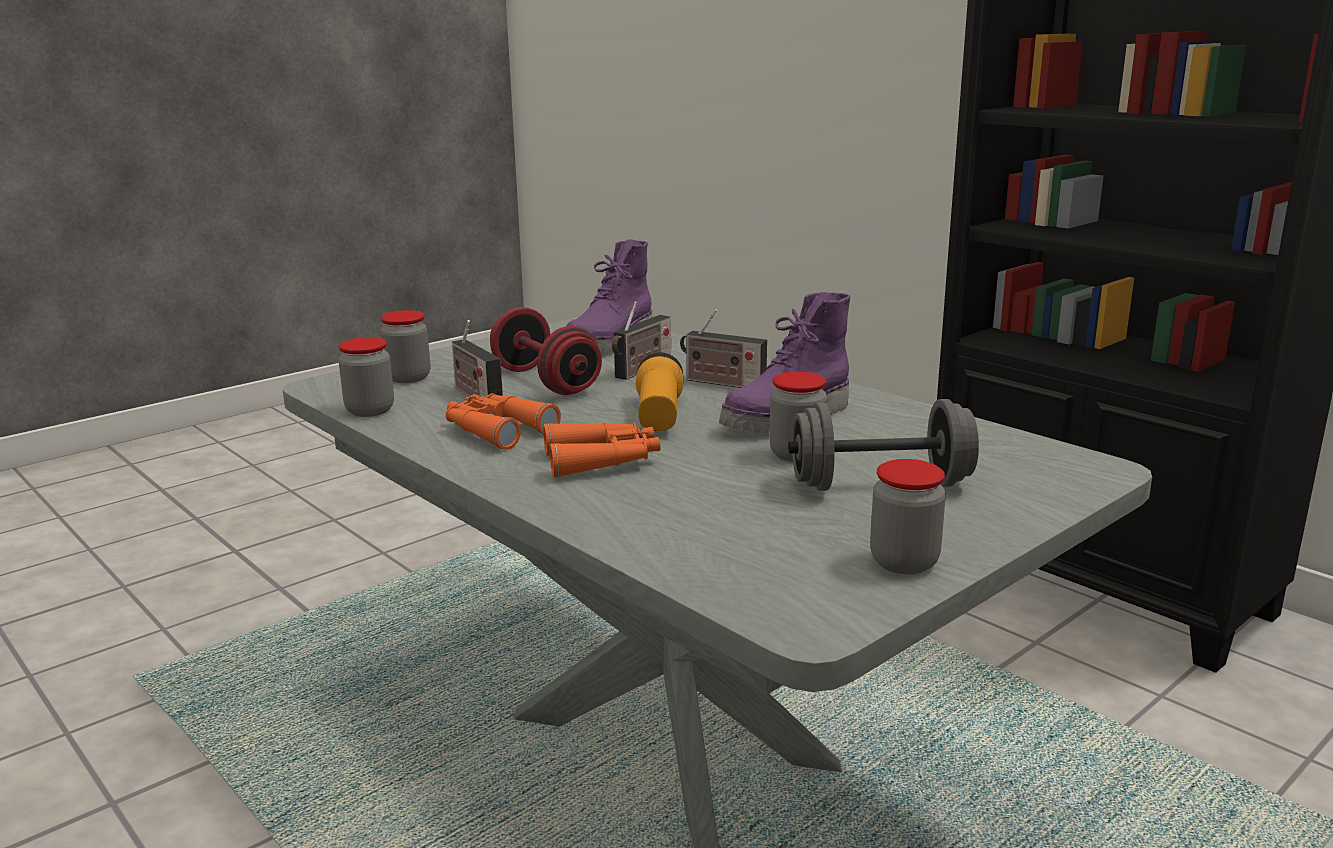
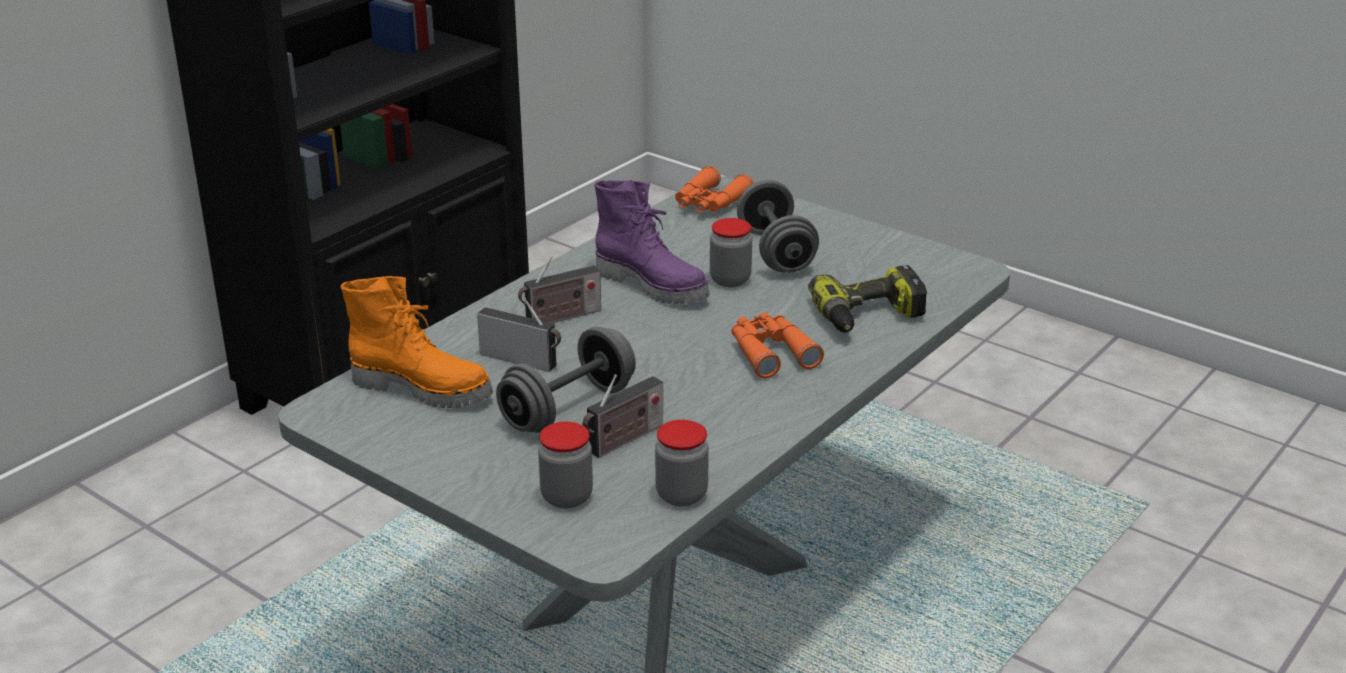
camera: 100 degrees left, 10 degrees up
orange binoculars [446,393,561,450] -> orange binoculars moved to [675,166,754,213]
red dumbbell [490,307,602,395] -> grey dumbbell [496,327,636,433]
purple boot [566,239,652,353] -> orange boot [341,276,493,408]
flashlight [636,352,683,431] -> none
radio [680,309,767,388] -> radio turned 45 degrees clockwise [518,256,601,323]
jar [870,459,946,574] -> none
none -> power drill [808,265,927,332]

